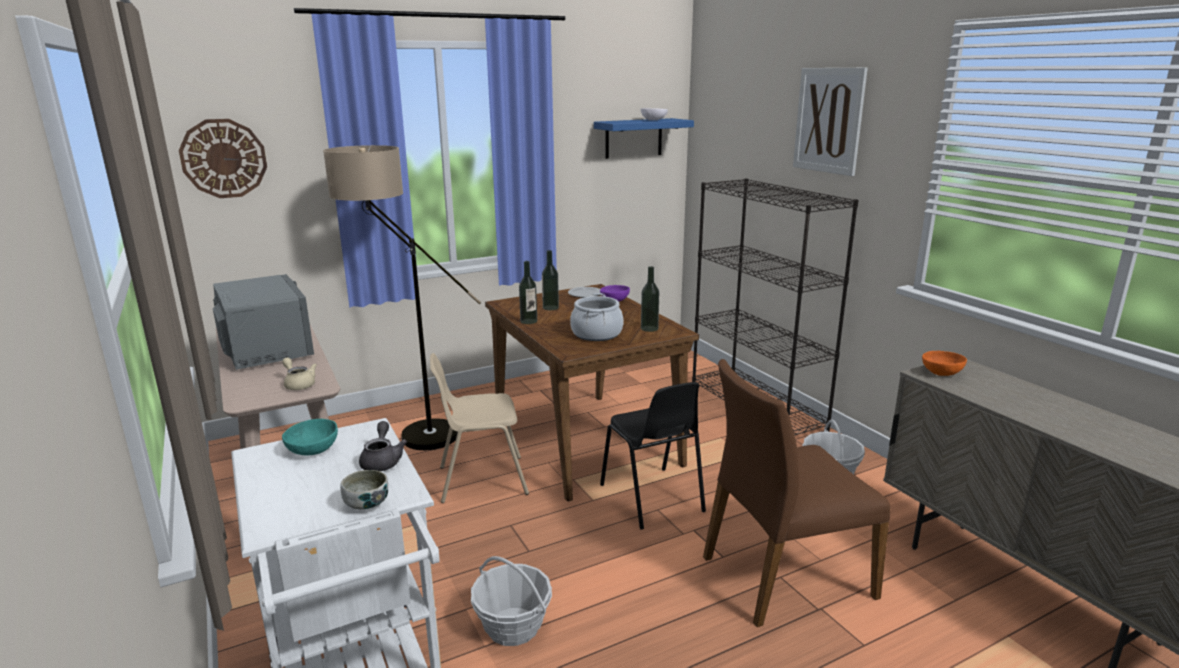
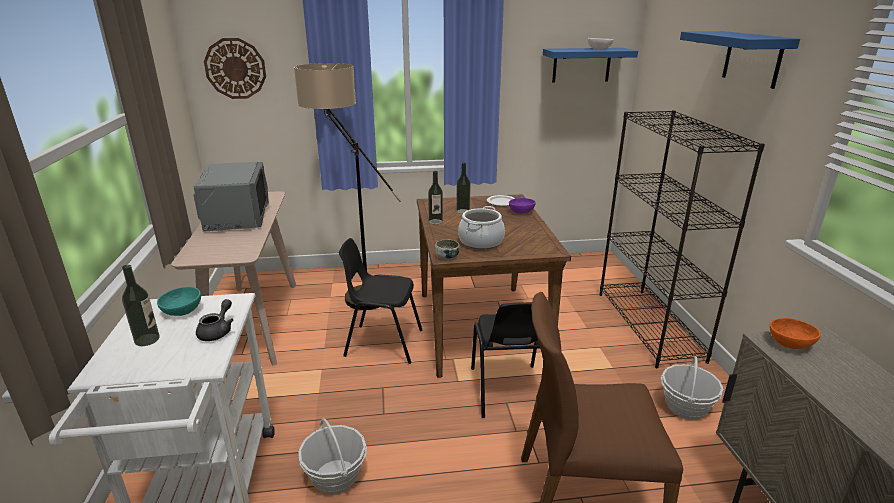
camera: 20 degrees right, 5 degrees up
beige teapot [282,357,317,390] -> none
bowl [340,470,388,509] -> bowl moved to [435,239,460,259]
beige chair [430,353,529,503] -> black chair [339,238,422,364]
bottle [641,266,659,332] -> bottle moved to [122,265,160,346]
picture [793,68,868,176] -> blue shelf [680,31,800,89]

